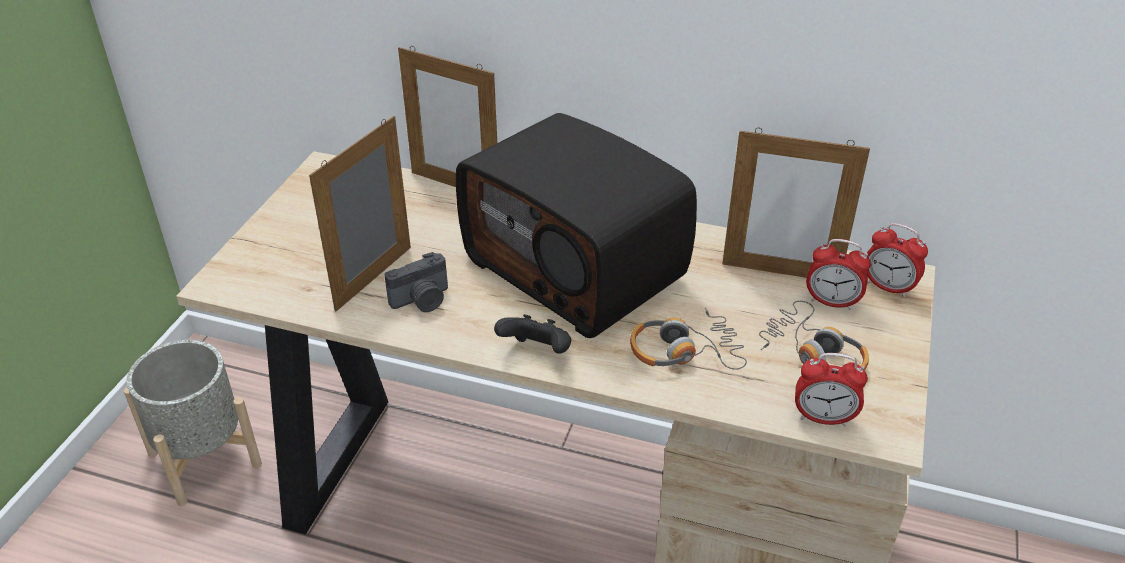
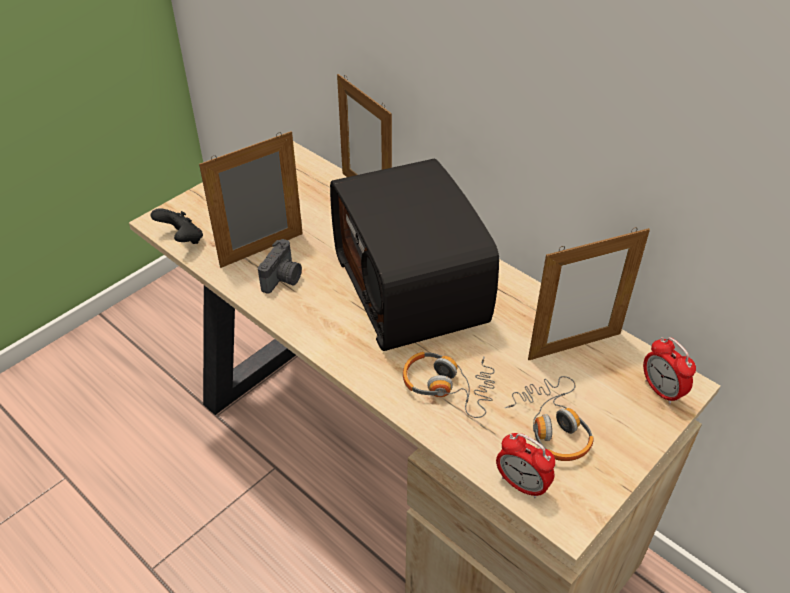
camera: 25 degrees right, 5 degrees up
grey planter [124,340,262,506] -> none
camera [384,252,448,312] -> camera turned 60 degrees counterclockwise [258,239,302,294]
black game controller [494,314,571,354] -> black game controller moved to [150,208,203,244]
picture frame [722,128,870,278] -> picture frame turned 60 degrees counterclockwise [528,228,650,360]
alarm clock [806,239,871,310] -> none

